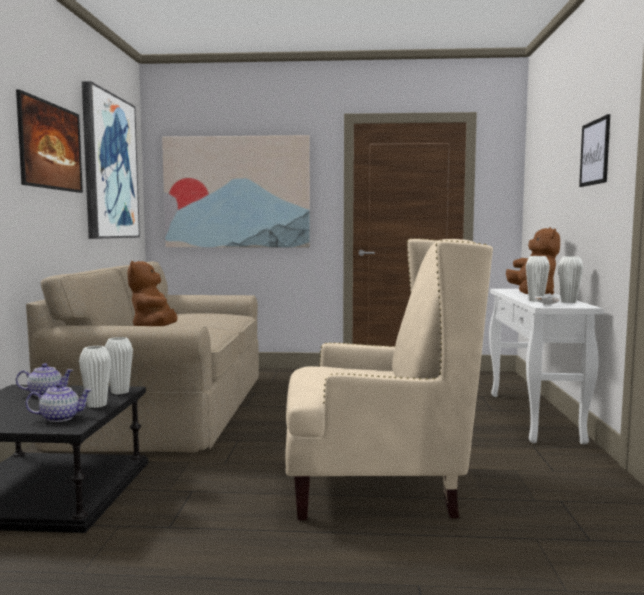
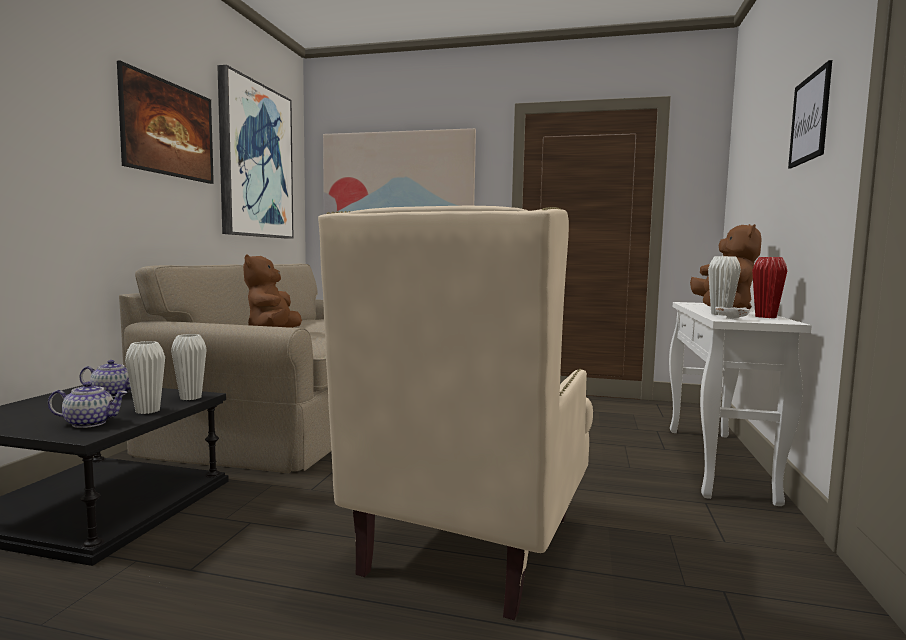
camera: 10 degrees right, 0 degrees up
beige armchair [286,238,493,520] -> beige armchair turned 105 degrees clockwise [318,205,593,620]
white vase [558,256,583,303] -> red vase [752,257,787,318]

